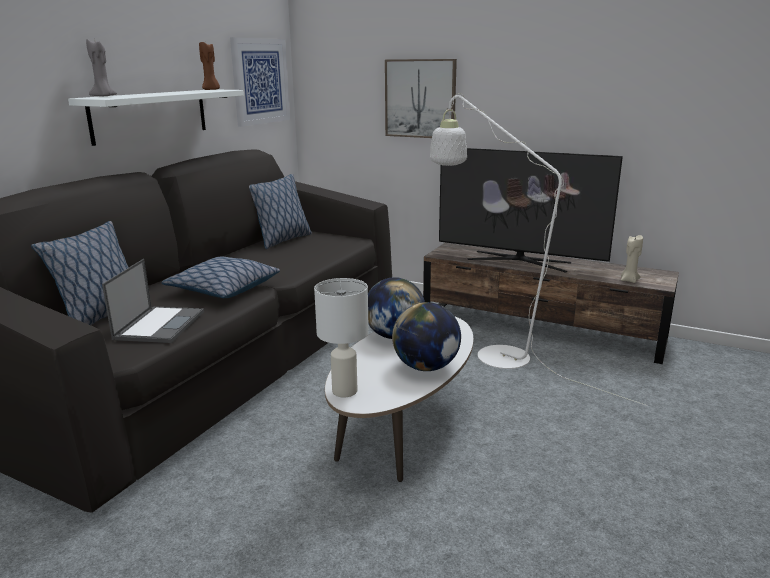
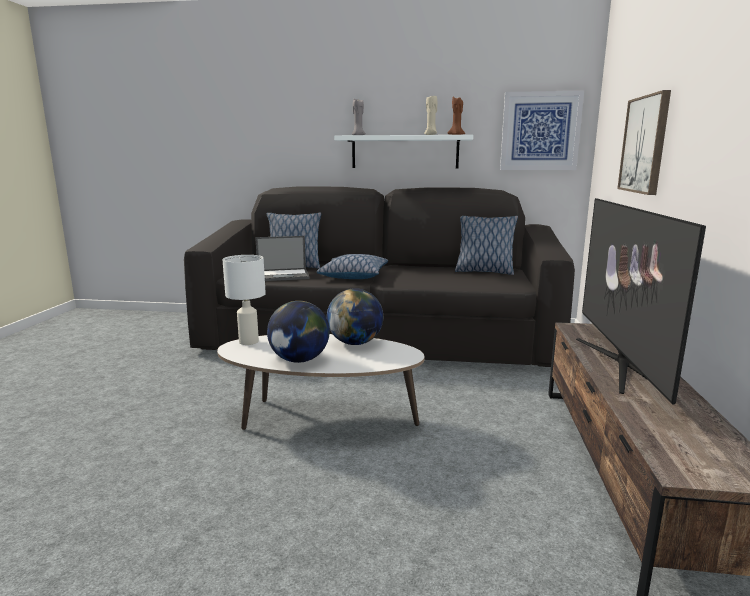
camera: 70 degrees right, 5 degrees down
white floor lamp [430,93,648,406] -> none
beige candle [621,235,643,283] -> beige candle moved to [424,96,437,135]

